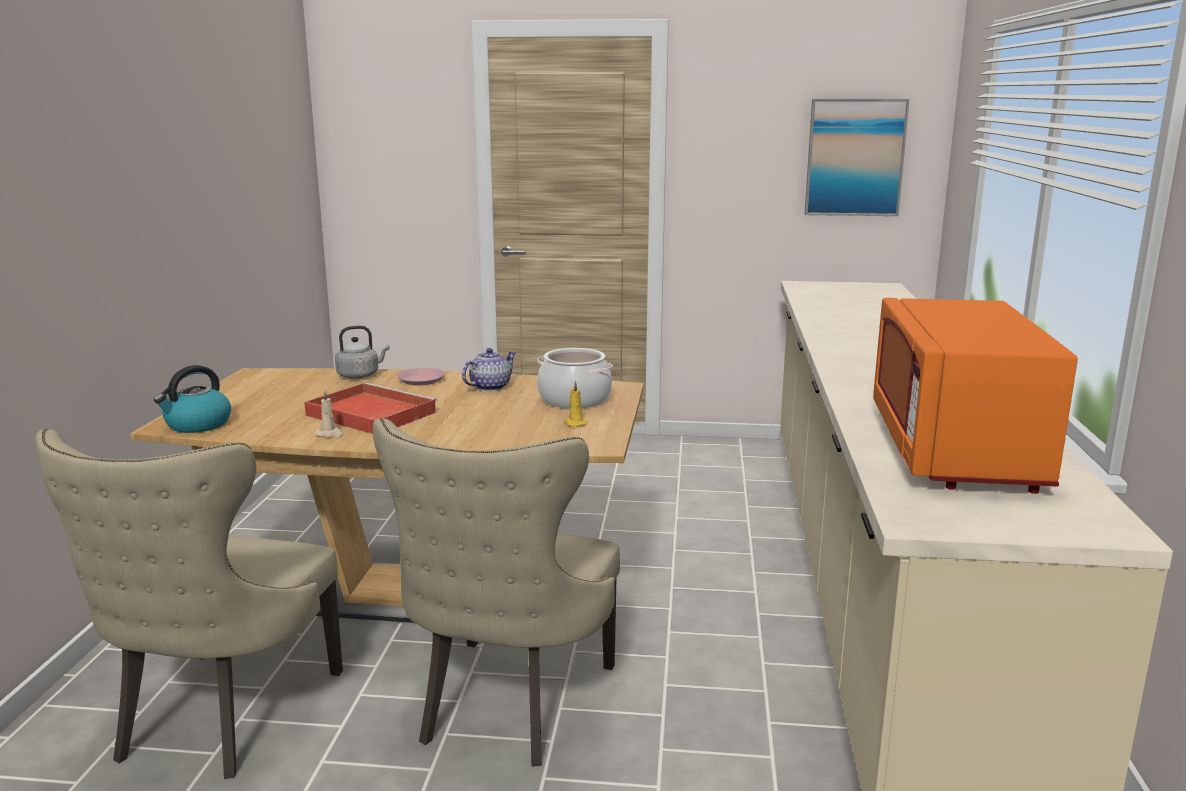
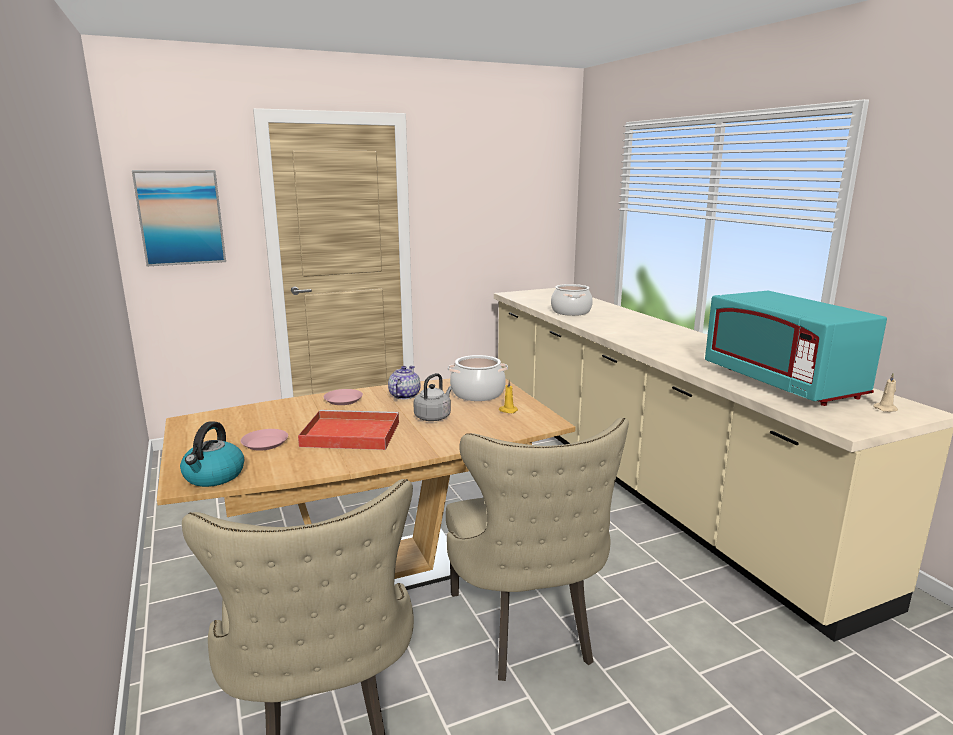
camera: 30 degrees left, 0 degrees up
beige candle [315,390,344,437] -> beige candle moved to [873,373,898,412]
grey kettle [335,326,390,379] -> grey kettle moved to [413,373,452,421]
picture [805,99,909,216] -> picture moved to [132,170,226,266]
orange microwave [873,298,1078,494] -> turquoise microwave [705,291,887,406]
none -> pink plate [240,429,288,451]
none -> cooking pot [551,284,593,316]

